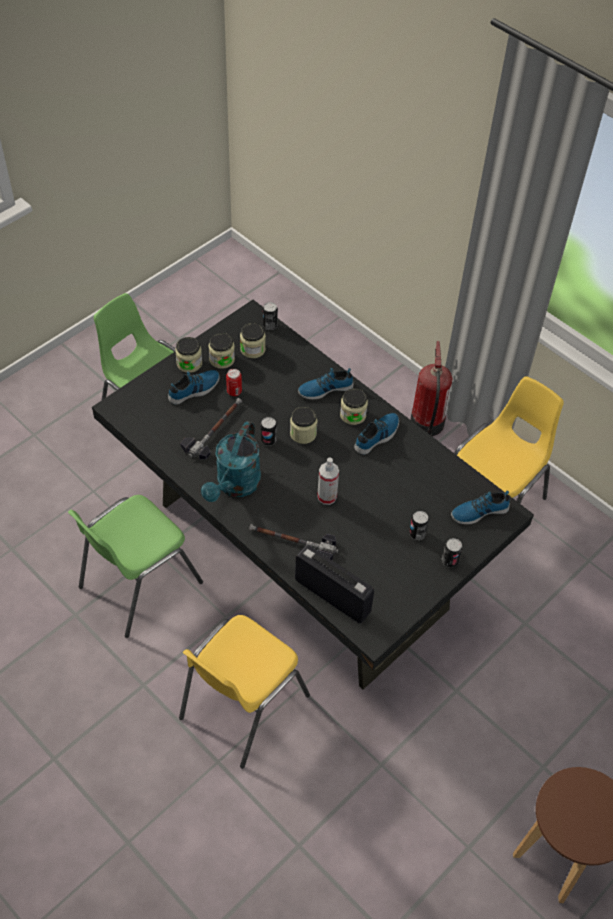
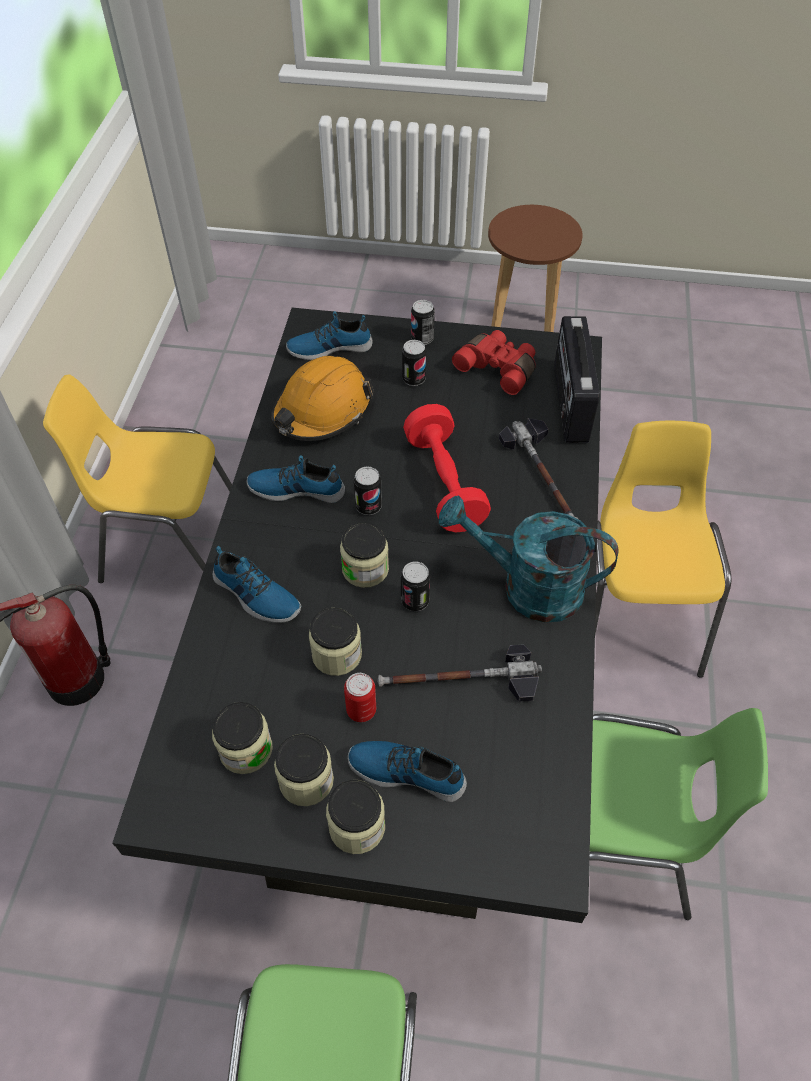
camera: 125 degrees left, 0 degrees up
yellow chair [179,615,310,769] -> yellow chair turned 90 degrees counterclockwise [595,421,731,678]
turquoise watering can [201,421,261,502] -> turquoise watering can turned 150 degrees counterclockwise [439,495,618,623]
can [263,302,278,330] -> can moved to [354,466,382,515]
spray bottle [317,457,339,505] -> red dumbbell [403,404,491,532]
jar [340,388,368,425] -> jar moved to [309,608,362,676]
shoe [451,490,510,524] -> shoe turned 135 degrees clockwise [286,311,373,360]
none -> orange hard hat [271,356,373,441]
none -> red binoculars [452,330,536,395]

